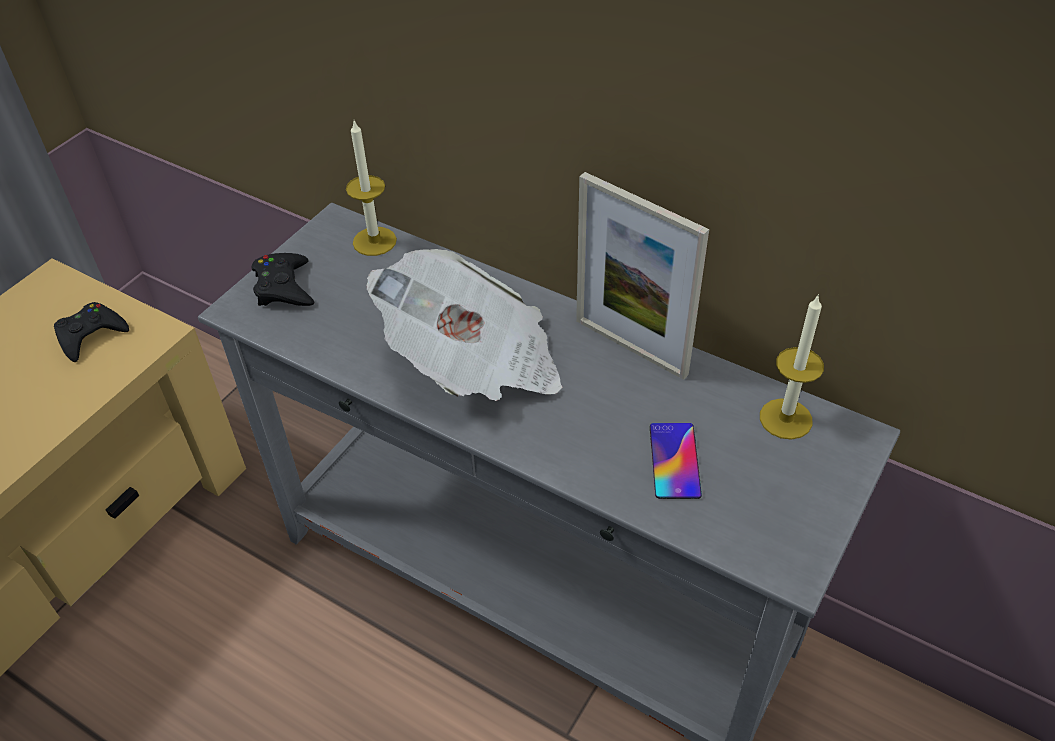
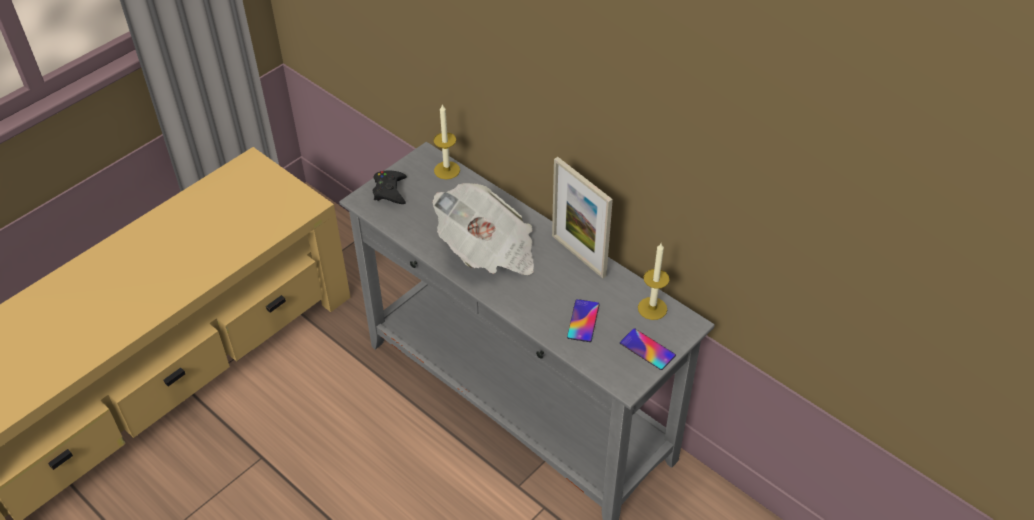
camera: 10 degrees right, 0 degrees up
black game controller [54,302,129,362] -> none
none -> phone [620,328,676,370]

